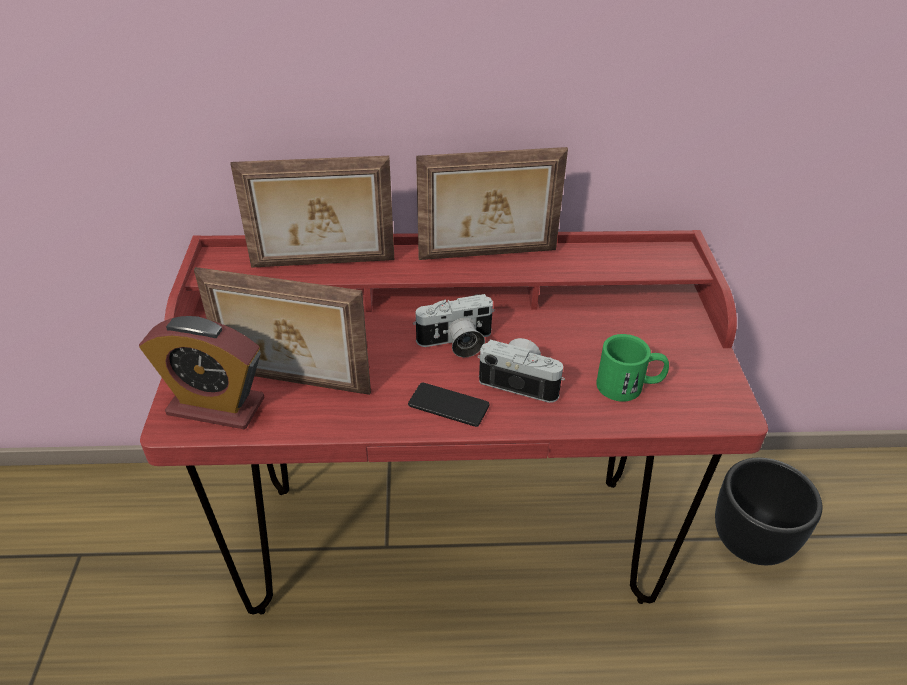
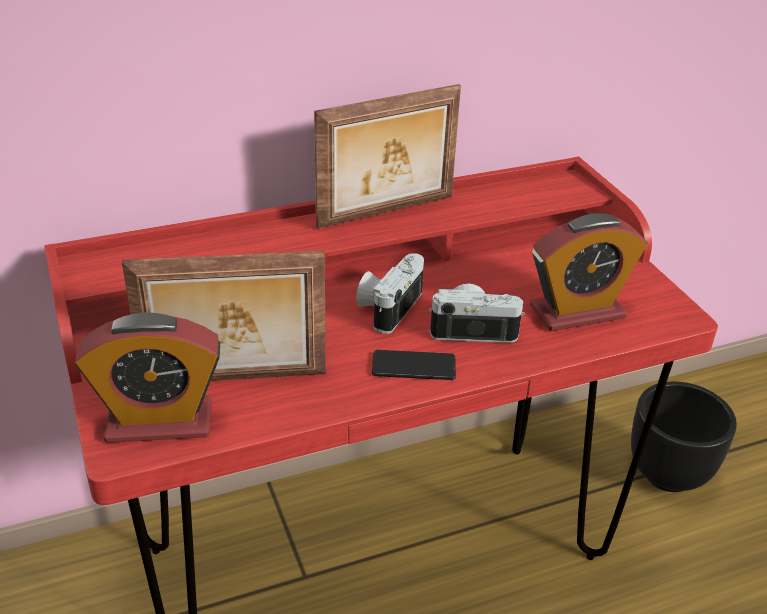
camera: 20 degrees left, 5 degrees down
picture frame [230,156,394,268] -> none
camera [413,294,495,357] -> camera turned 150 degrees clockwise [356,253,424,334]
green mug [596,334,669,402] -> alarm clock [530,213,648,331]

